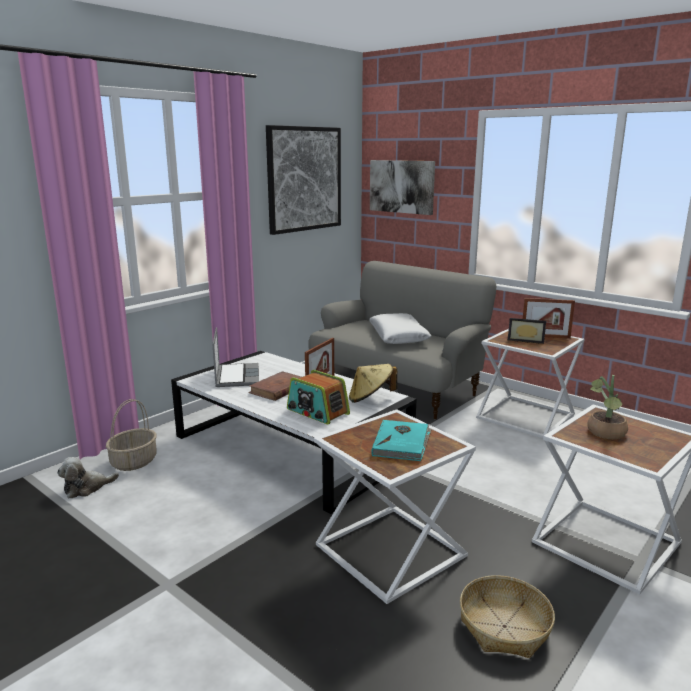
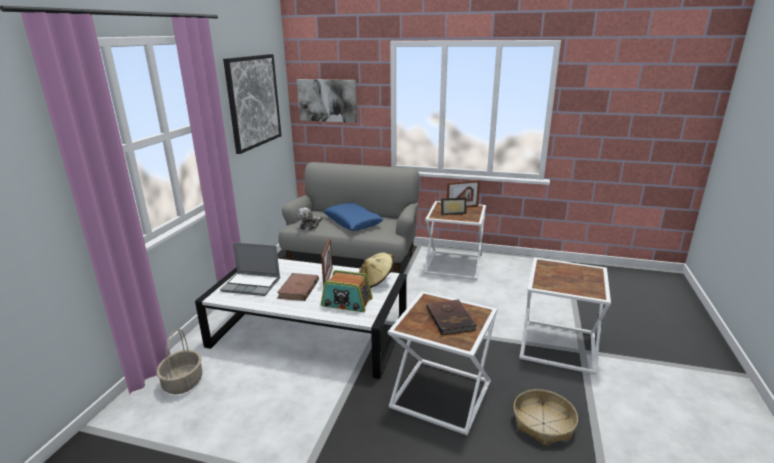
camera: 25 degrees left, 5 degrees up
plush toy [57,457,119,499] -> plush toy moved to [298,207,322,231]
laptop [212,327,259,387] -> laptop turned 135 degrees clockwise [220,242,280,296]
white pillow [369,313,431,344] -> blue pillow [324,202,384,231]
turquoise book [371,420,432,461] -> brown book [426,299,477,335]
potted plant [587,375,628,439] -> none

